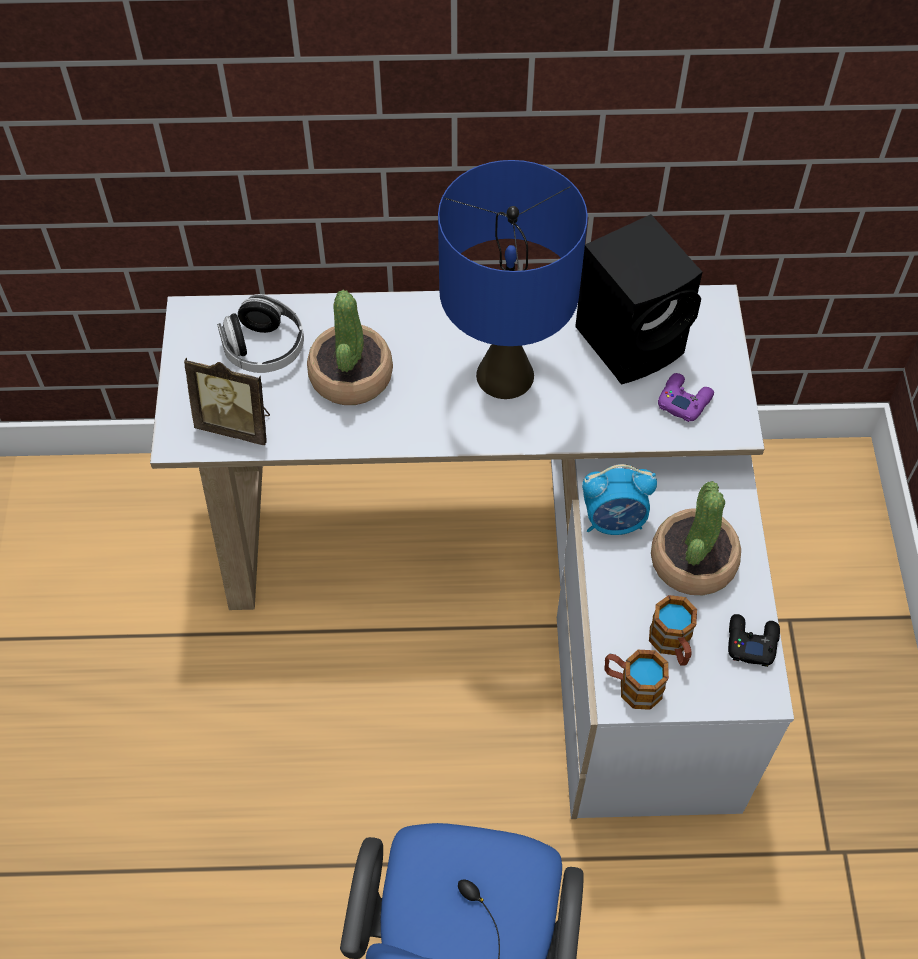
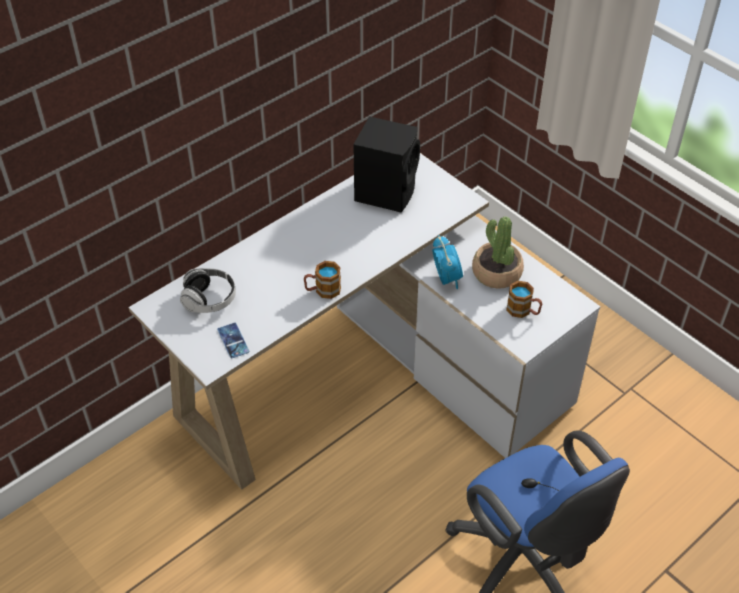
camera: 40 degrees left, 10 degrees down
picture frame [184,357,270,446] -> phone [217,323,249,358]
potted plant [307,290,393,405] -> none
blue table lamp [438,160,588,399] -> none
alarm clock [582,464,657,535] -> alarm clock turned 60 degrees counterclockwise [432,235,463,289]
mug [604,650,669,710] -> mug moved to [304,261,341,299]
purple game controller [658,373,714,422] -> none
black game controller [728,614,780,667] -> none

